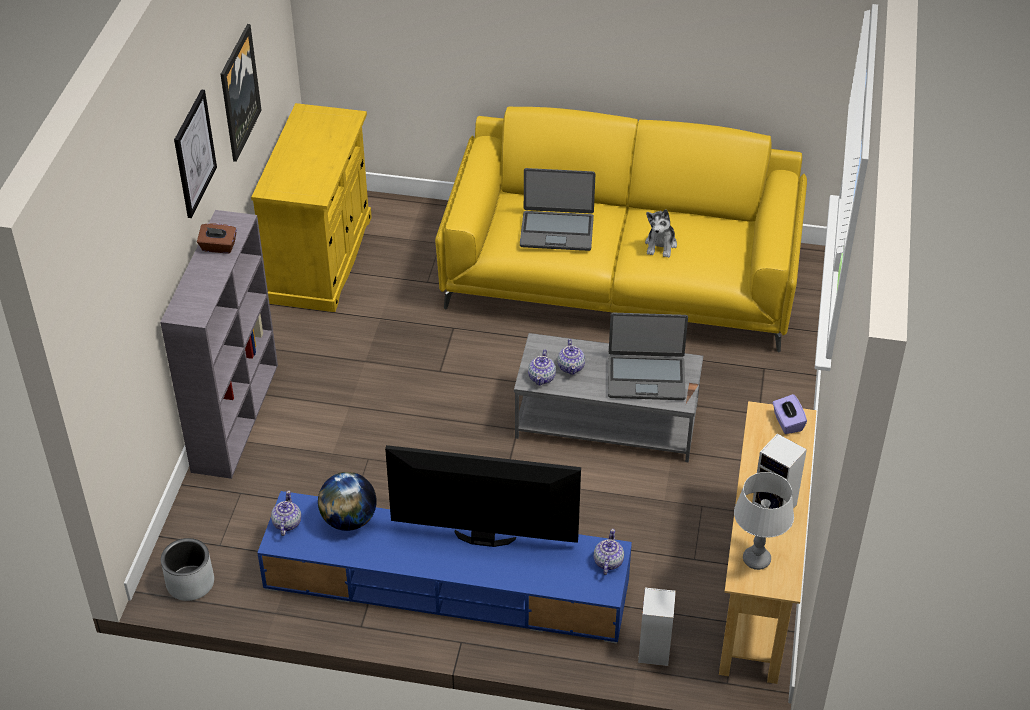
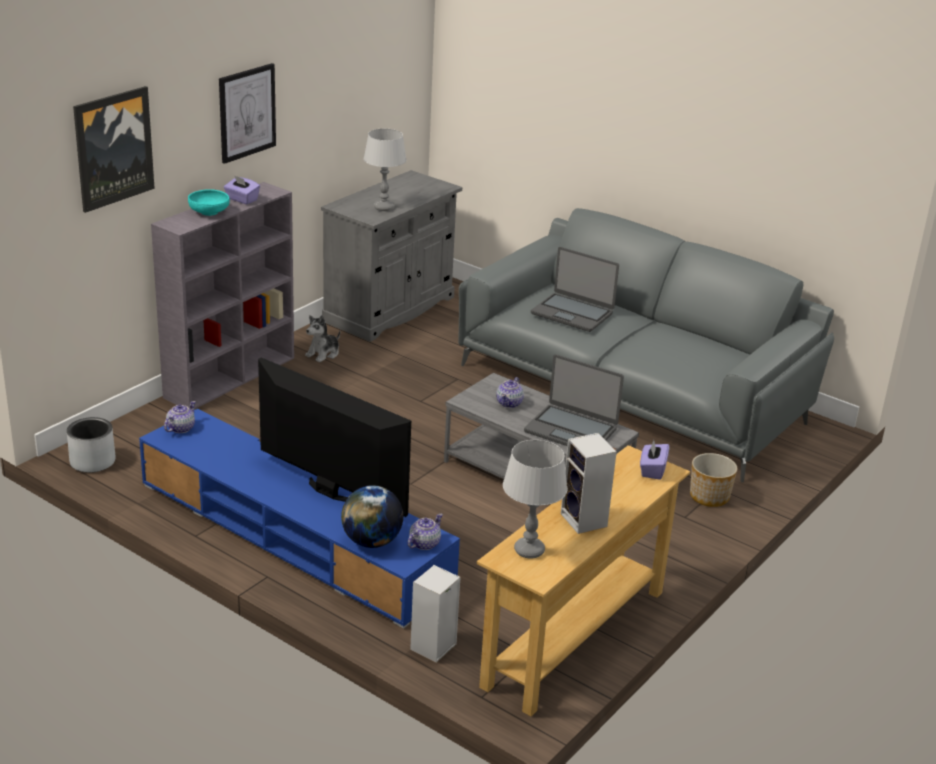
camera: 25 degrees right, 15 degrees down
brown tissue box [197,223,237,253] -> purple tissue box [224,175,260,204]
picture [220,24,262,162] -> picture moved to [73,86,155,213]
yellow cabinet [251,103,372,312] -> grey cabinet [321,170,462,342]
globe [318,472,377,531] -> globe moved to [341,485,403,548]
yellow sofa [435,106,807,353] -> grey sofa [458,208,834,482]
teapot [528,349,556,386] -> none
plush toy [645,209,677,258] -> plush toy moved to [305,315,340,362]
none -> turquoise bowl [188,189,230,216]
none -> grey table lamp [364,129,407,211]
none -> planter [690,453,737,507]

